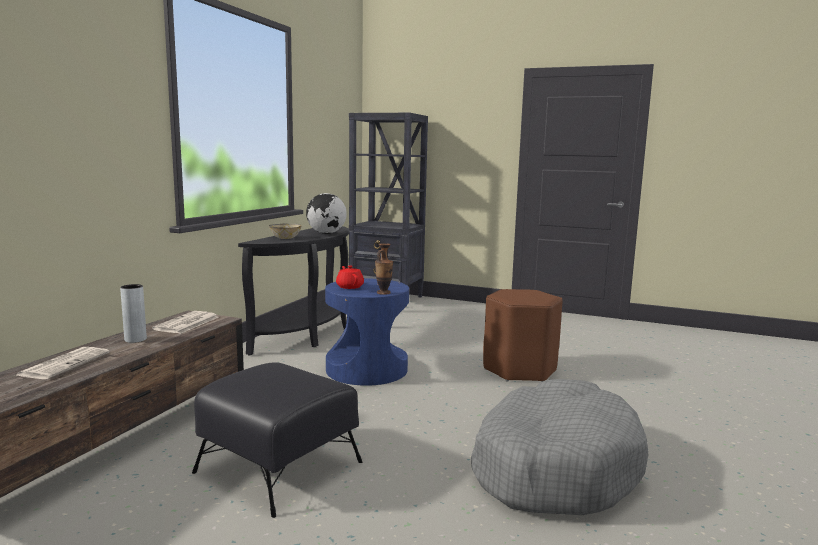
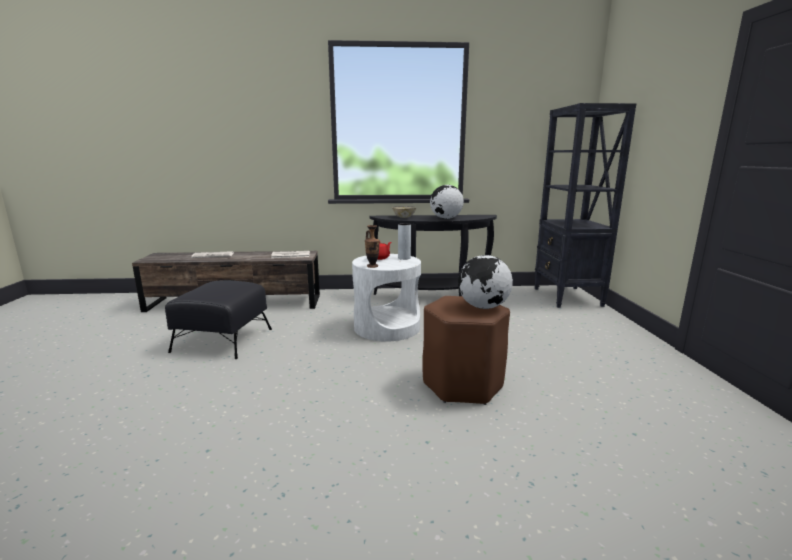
camera: 65 degrees right, 5 degrees up
grey vase [120,284,147,343] -> grey vase moved to [398,223,411,260]
blue side table [325,278,409,386] -> white side table [352,254,421,341]
grey dog bed [471,379,648,515] -> none
none -> globe [458,255,513,309]

